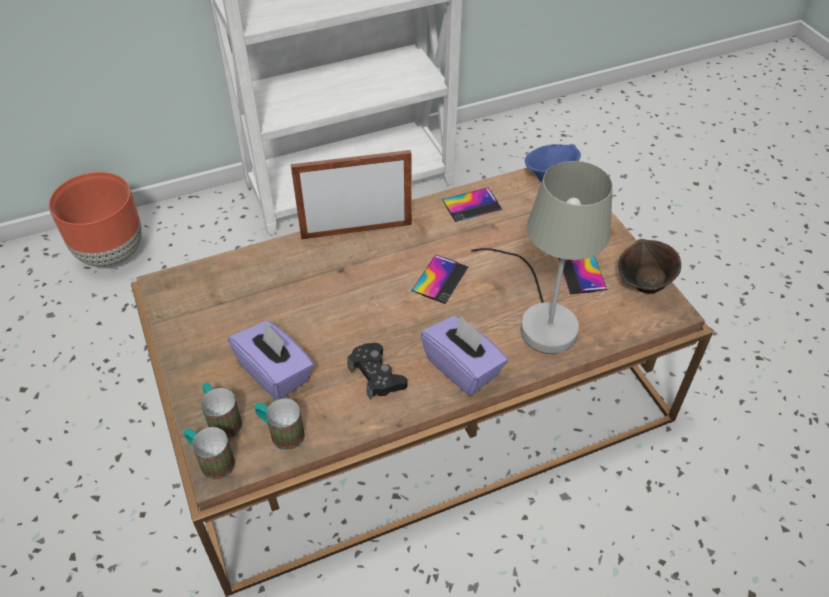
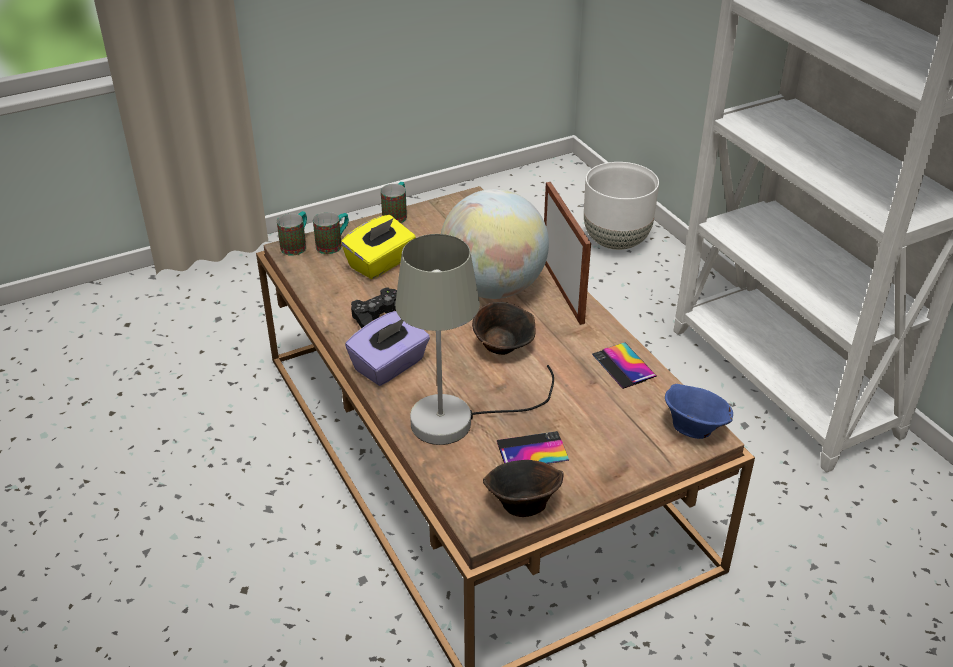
camera: 85 degrees right, 10 degrees down
brown planter [49,172,142,267] -> white planter [584,162,659,250]
purple tissue box [228,321,314,400] -> yellow tissue box [341,215,416,279]
mug [254,398,305,450] -> mug moved to [381,182,407,223]
phone [411,254,468,304] -> brown bowl [472,302,536,355]
none -> globe [441,189,549,299]

